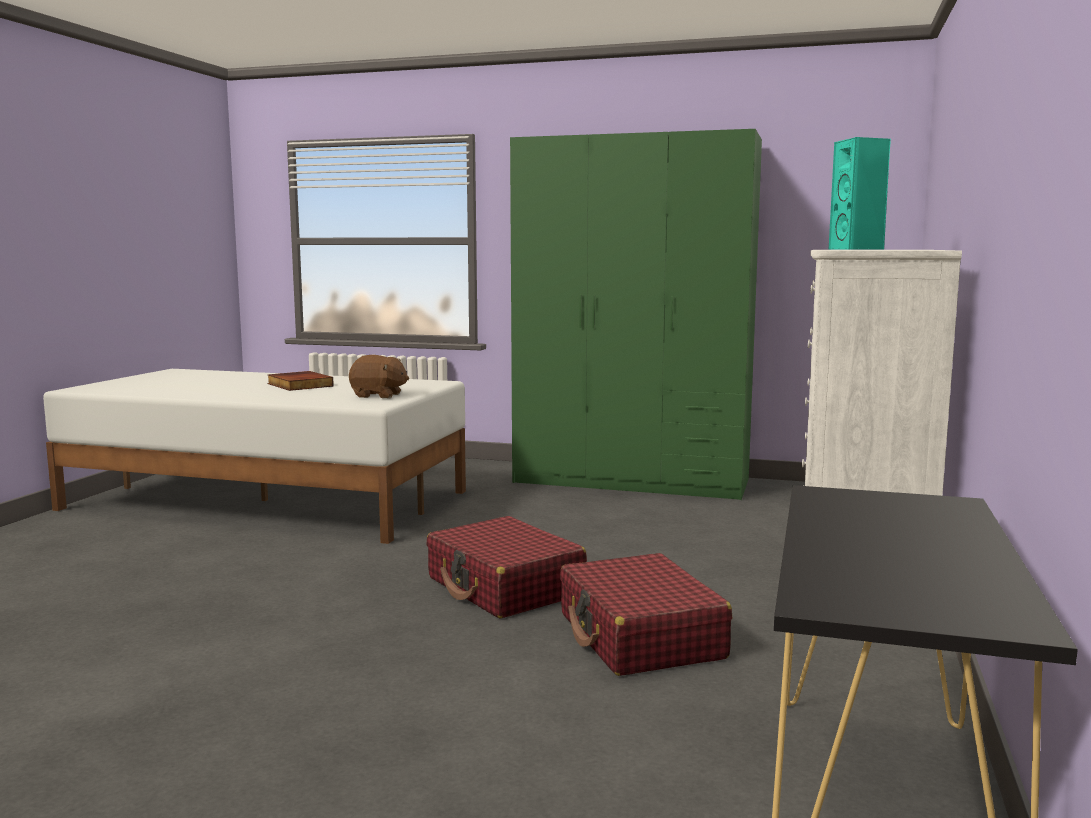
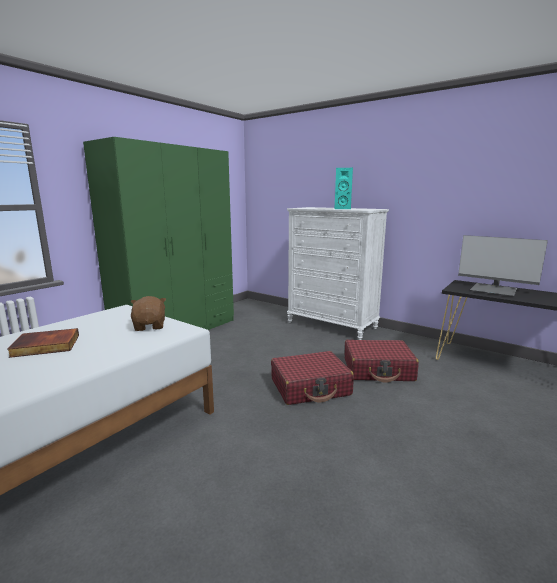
camera: 70 degrees left, 5 degrees up
brown plush toy [349,355,409,398] -> brown plush toy turned 45 degrees counterclockwise [131,296,166,331]
none -> monitor [458,235,548,296]

